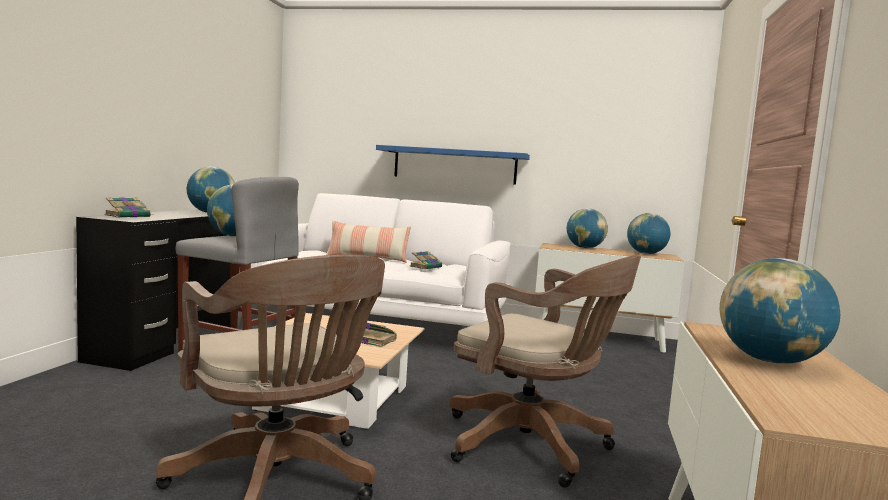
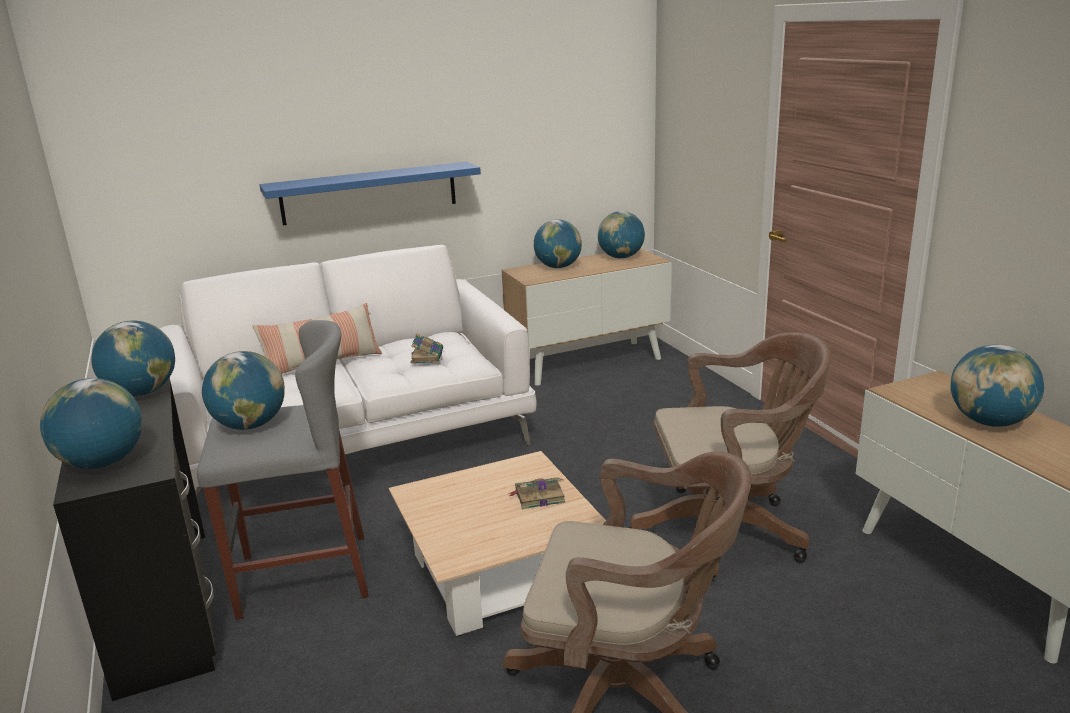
camera: 35 degrees left, 15 degrees up
book [104,197,153,218] -> globe [40,378,142,469]

